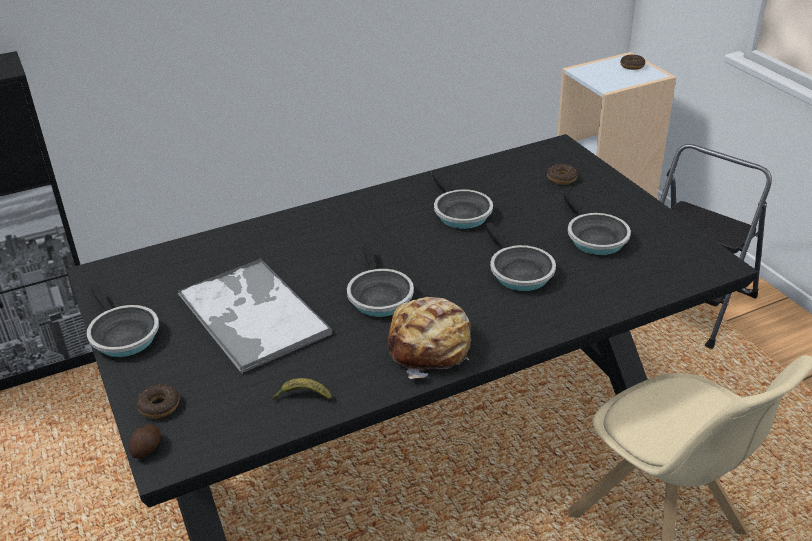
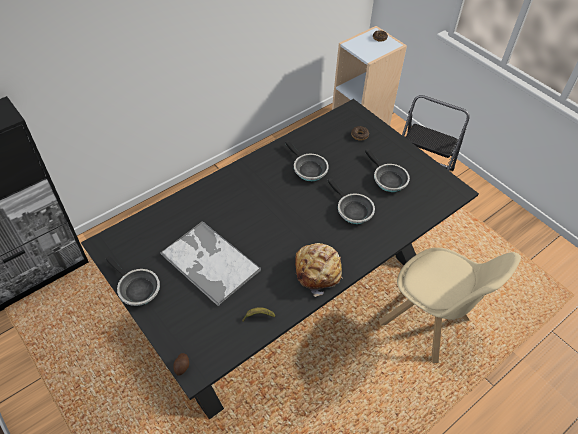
camera: 15 degrees left, 15 degrees up
donut [137,384,179,418] -> none
frying pan [347,242,414,317] -> none

